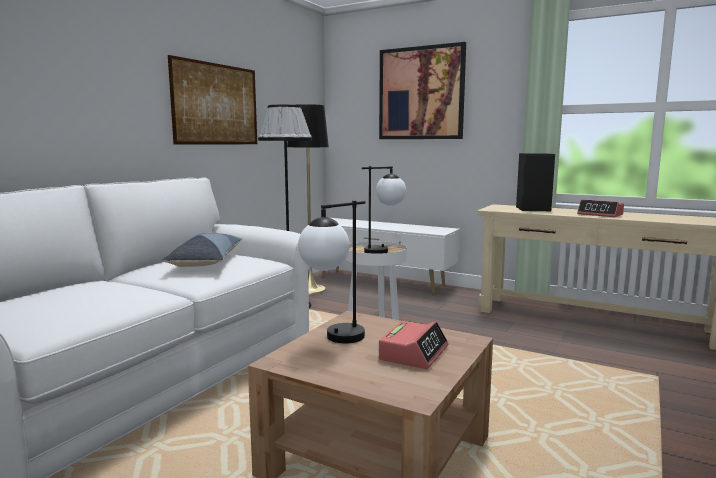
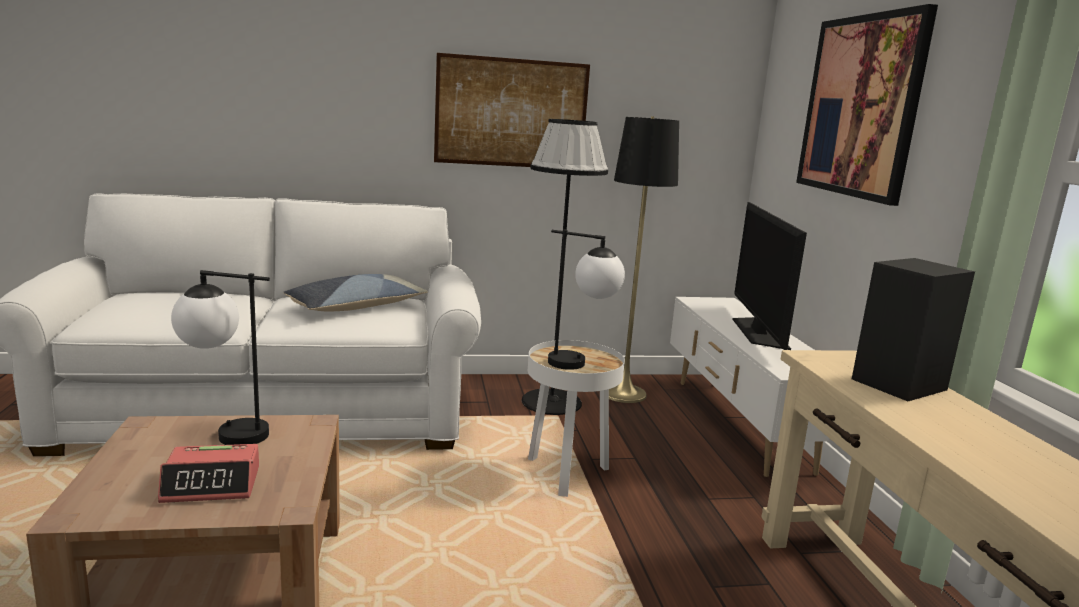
camera: 50 degrees right, 5 degrees up
alarm clock [577,199,624,217] -> none
none -> television [732,202,807,350]

